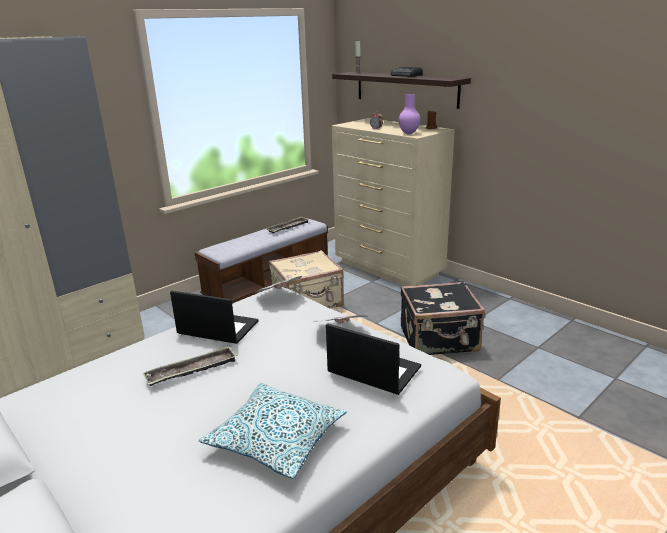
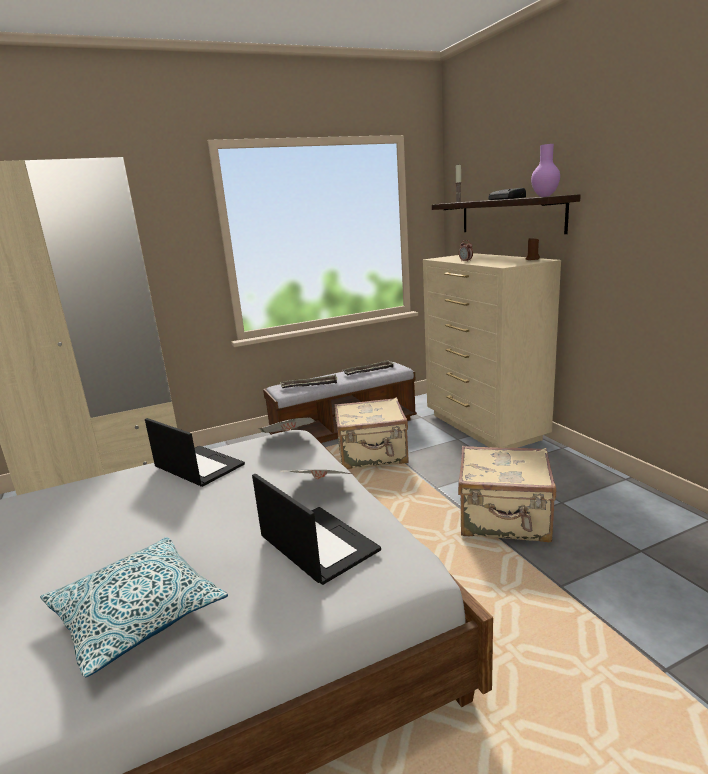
camera: 20 degrees right, 5 degrees down
tray [143,345,237,386] -> tray moved to [280,375,338,388]
purple vase [398,94,420,134] -> purple vase moved to [531,144,560,197]
black suitcase [401,281,485,355] -> beige suitcase [458,446,556,542]

